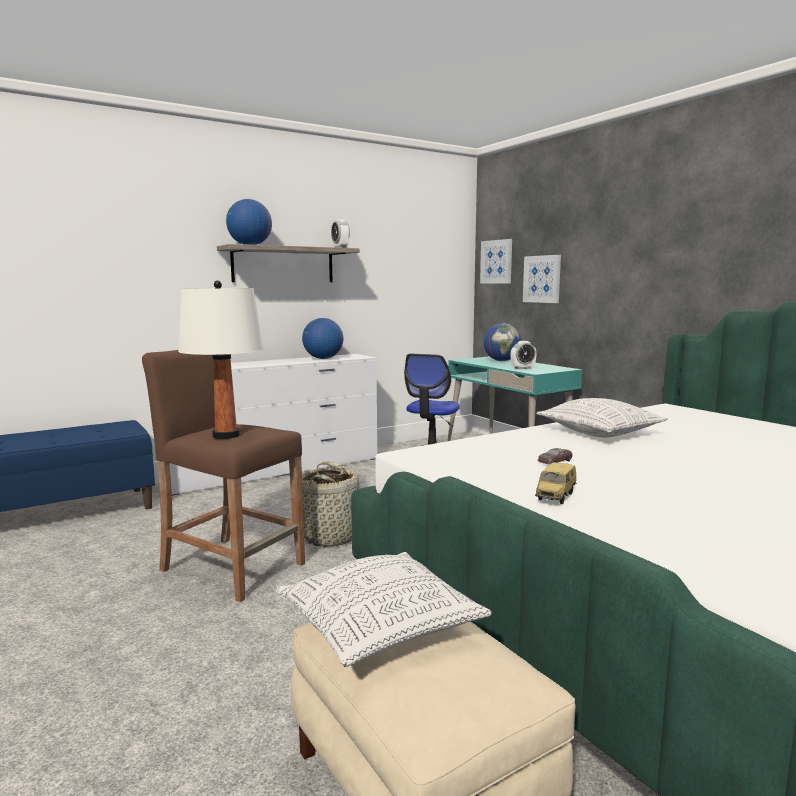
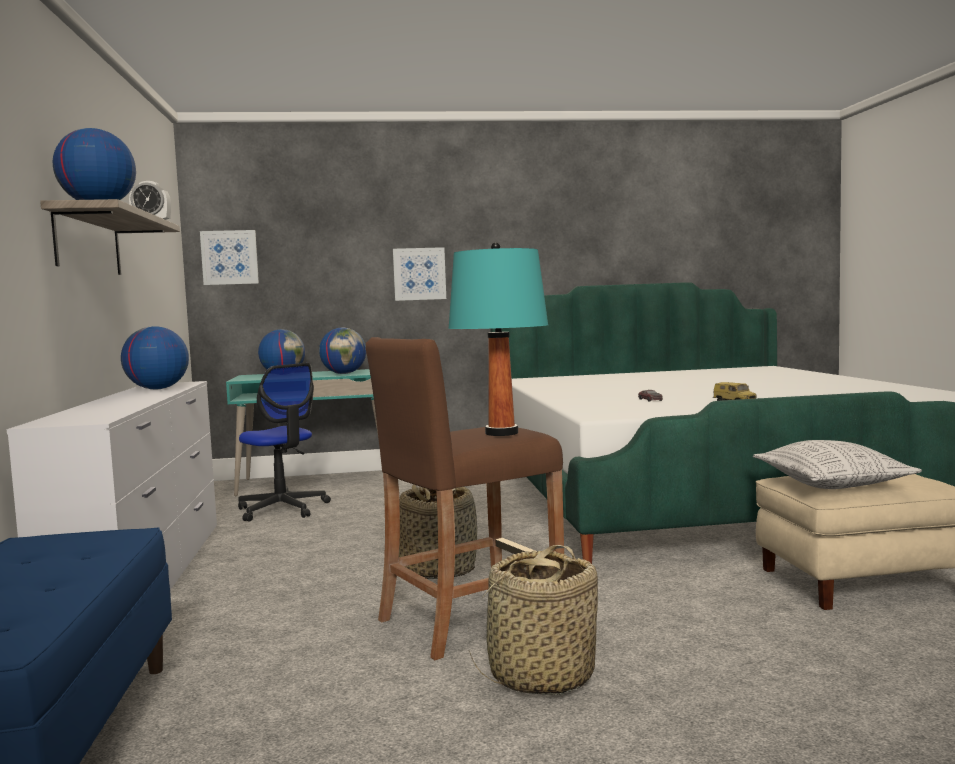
camera: 65 degrees left, 5 degrees down
white table lamp [178,280,263,439] -> turquoise table lamp [448,242,548,436]
alarm clock [511,341,536,369] -> globe [319,328,366,374]
picture [523,255,561,303] -> picture moved to [393,247,446,301]
pillow [536,398,668,437] -> none
none -> basket [468,545,598,695]

